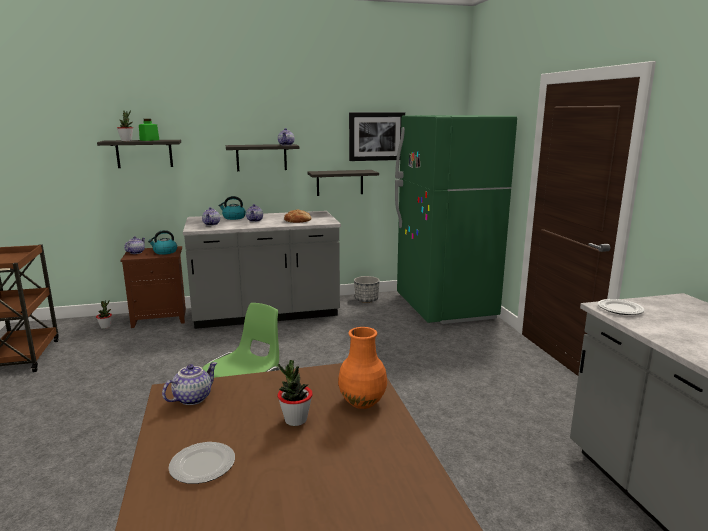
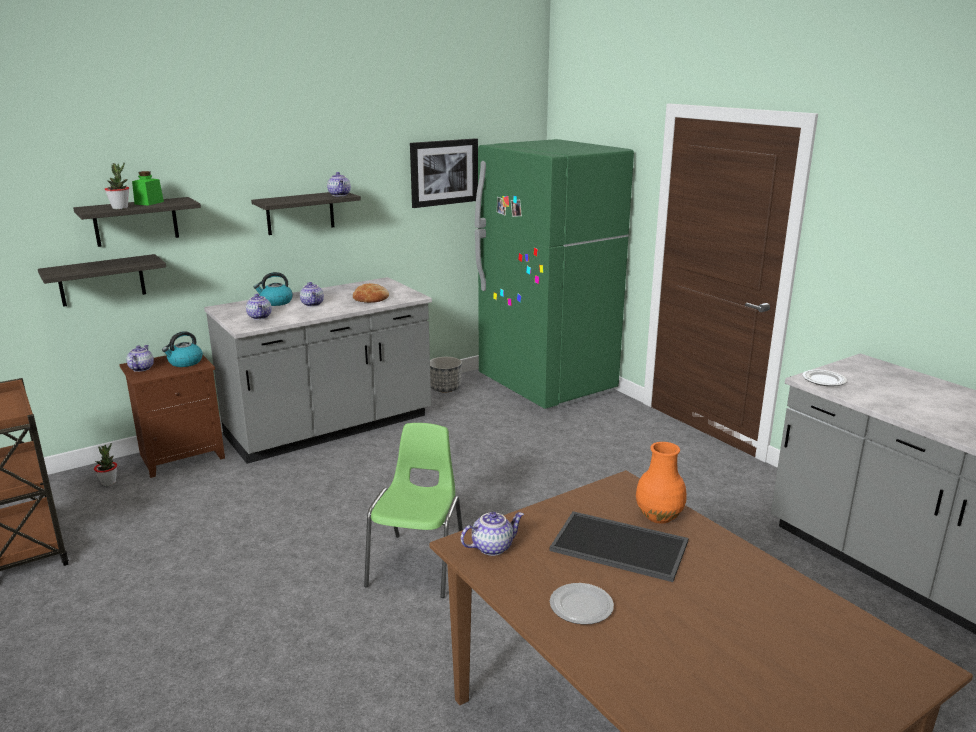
camera: 20 degrees left, 5 degrees up
teapot [162,362,217,405] -> teapot turned 45 degrees clockwise [461,512,524,556]
potted plant [277,360,313,426] -> tray [550,511,689,582]
shelf [307,170,379,196] -> shelf moved to [38,254,166,307]

